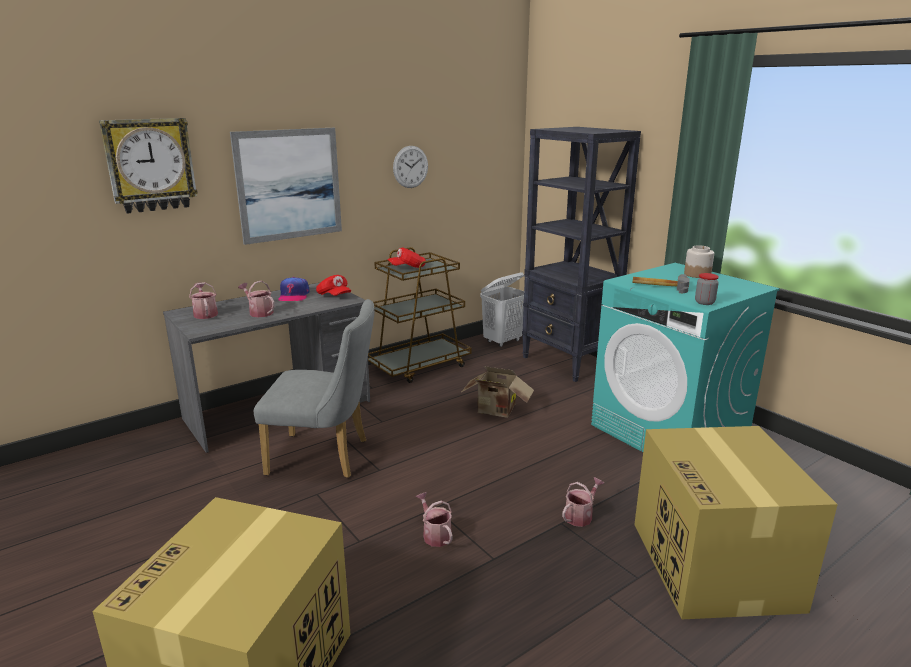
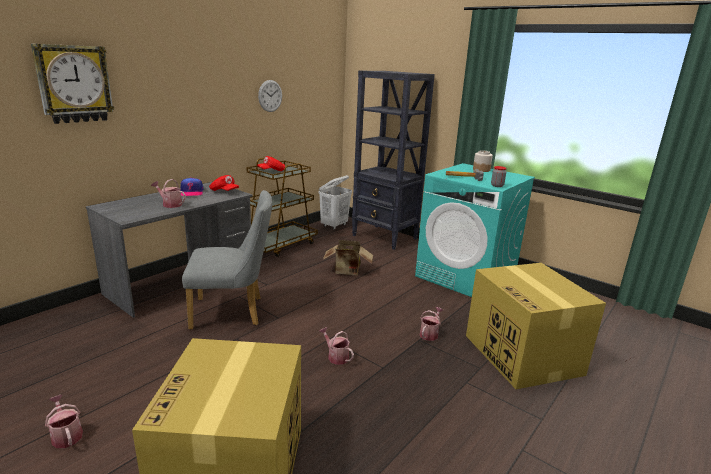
camera: 15 degrees left, 0 degrees up
watering can [189,282,218,319] -> watering can moved to [45,395,83,448]
picture [230,128,342,245] -> none

